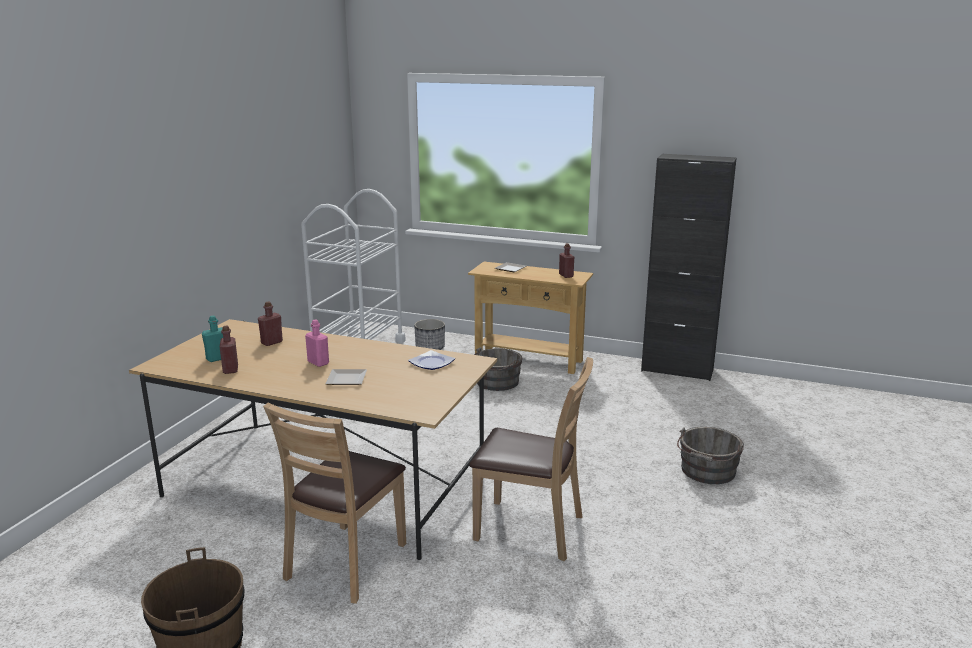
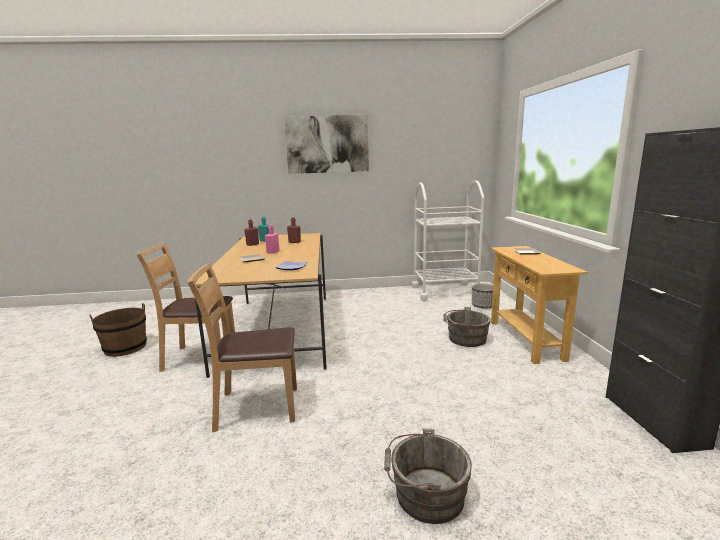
camera: 65 degrees right, 5 degrees down
brown chair [469,357,593,561] -> brown chair turned 90 degrees clockwise [187,263,297,432]
red bottle [559,243,574,278] -> none
none -> picture [284,115,369,174]

